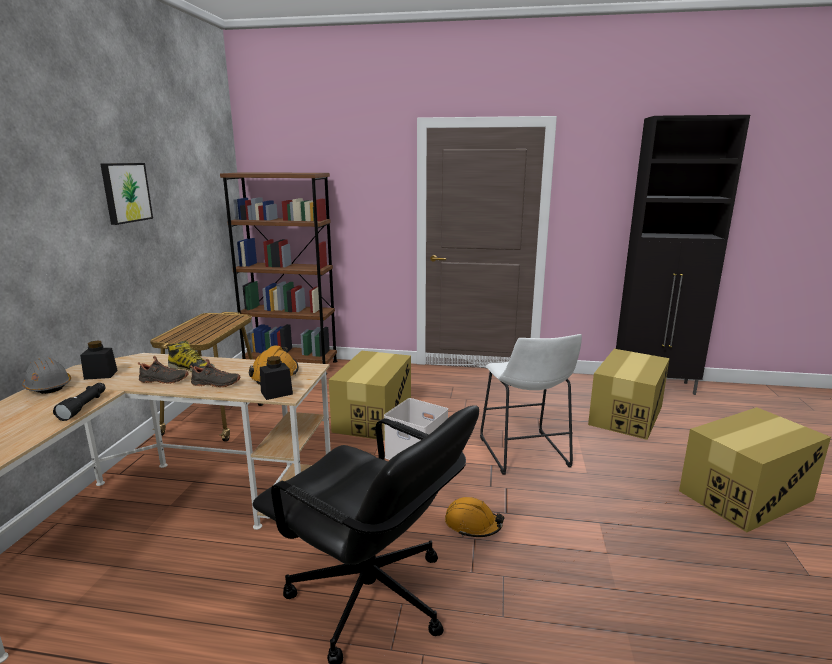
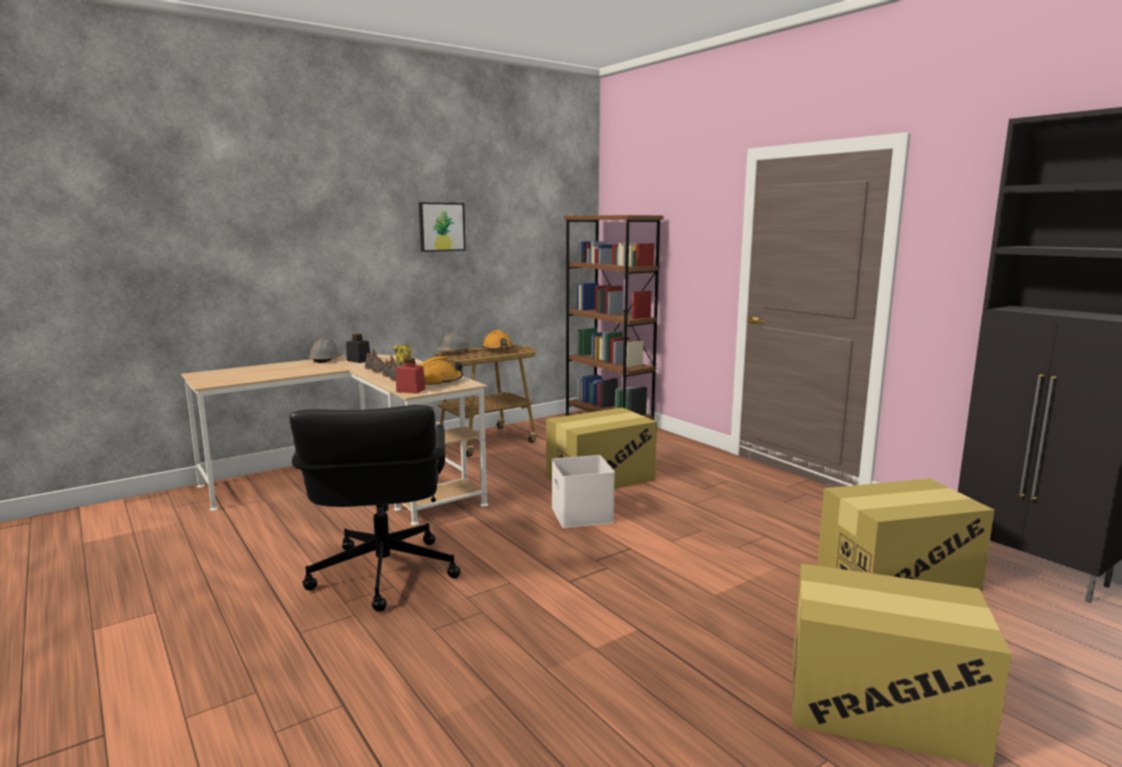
camera: 45 degrees right, 5 degrees down
black flashlight [53,383,106,421] -> none
black jar [260,356,293,400] -> red jar [396,358,425,394]
orange hard hat [445,497,505,537] -> orange hard hat moved to [482,330,514,349]
white stool [480,334,582,475] -> none
none -> grey hard hat [436,332,471,351]

